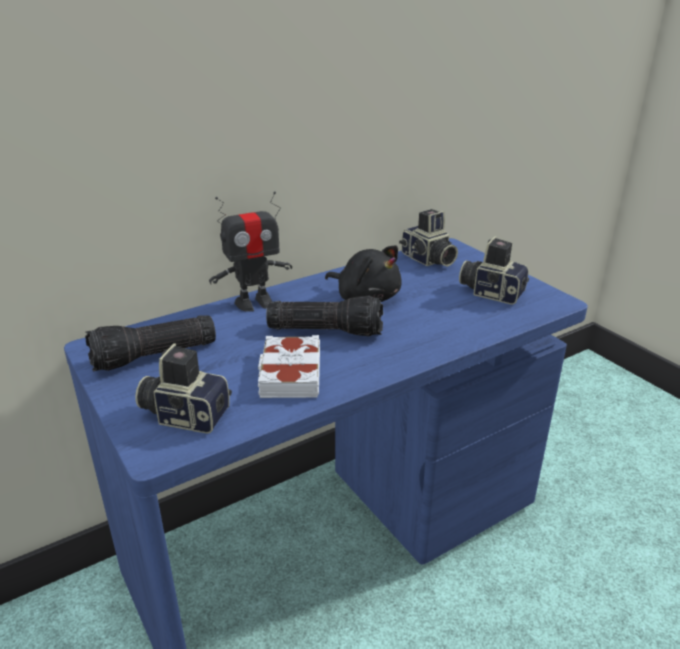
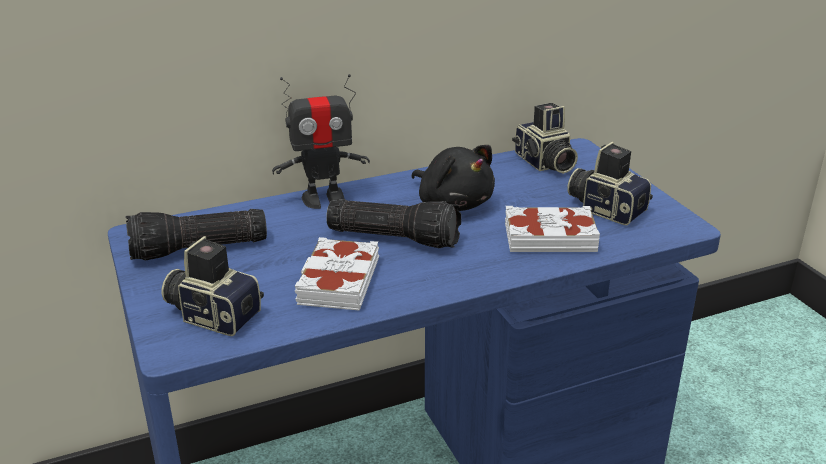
camera: 10 degrees right, 0 degrees up
none -> white book [505,206,600,252]

